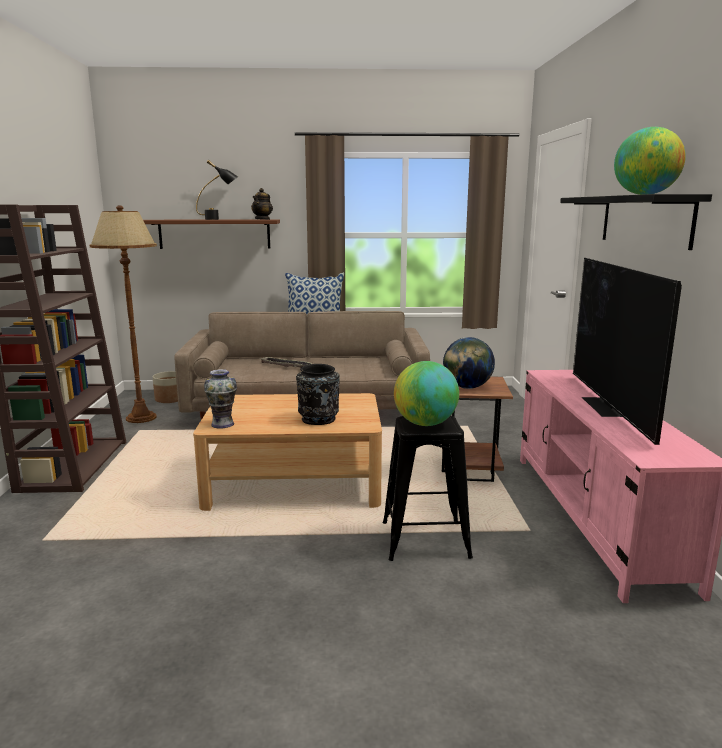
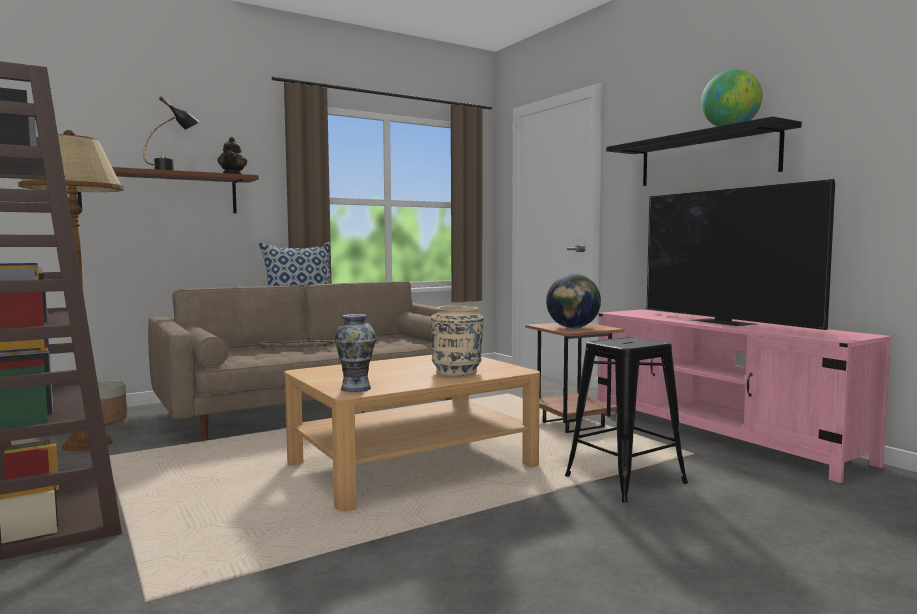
camera: 30 degrees left, 10 degrees down
black vase [296,364,340,425] -> beige vase [431,305,484,376]
globe [394,361,459,426] -> none

